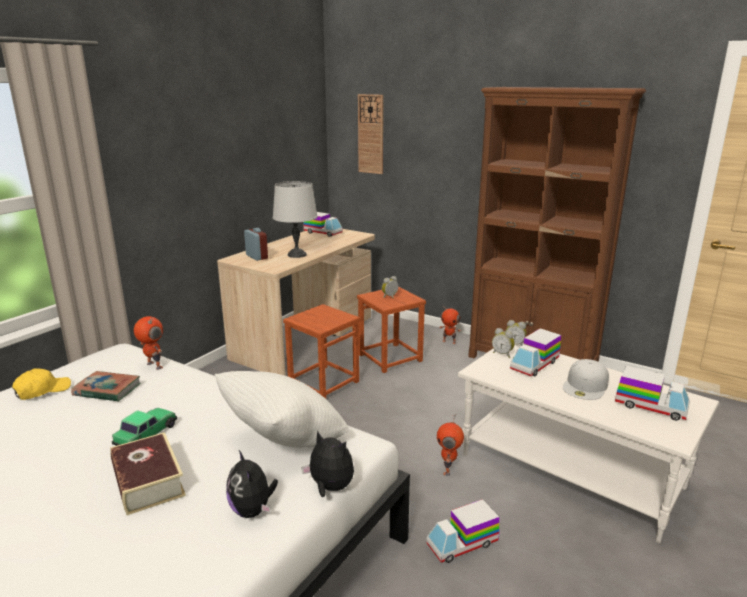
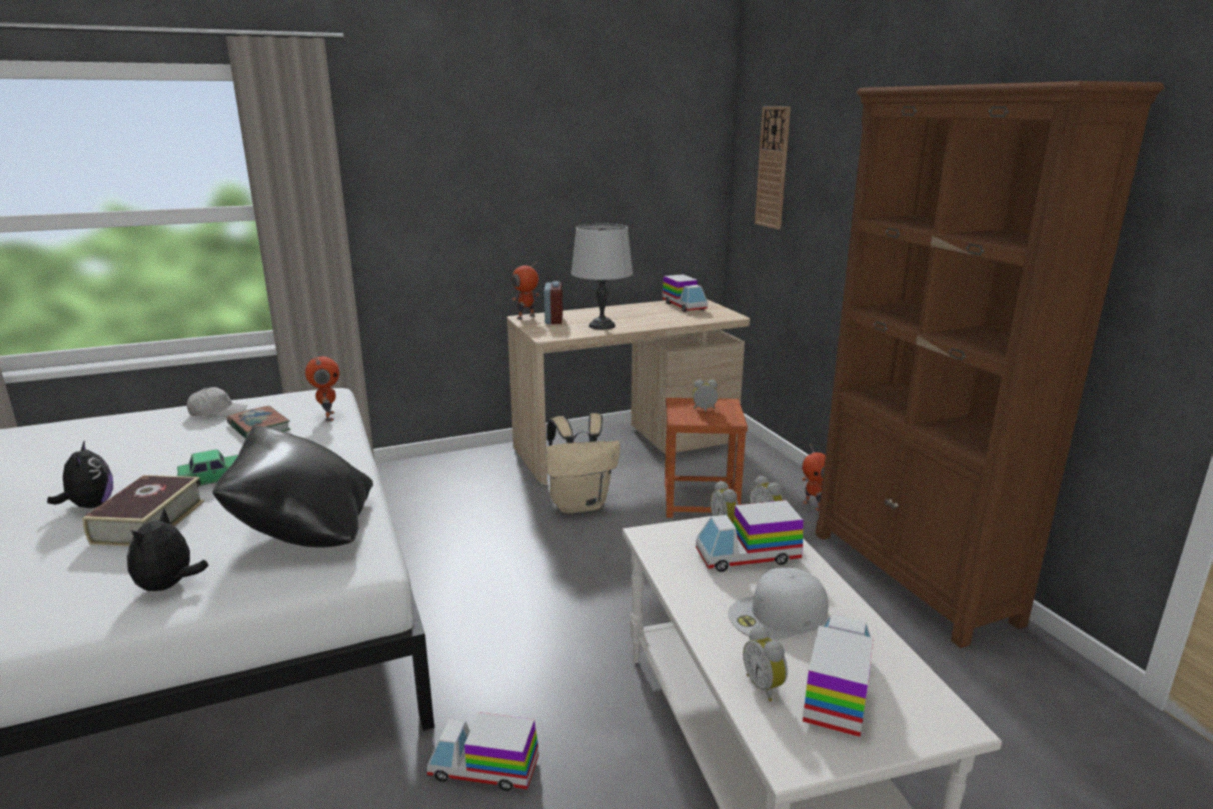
camera: 35 degrees right, 0 degrees up
yellow cap [12,368,71,400] -> white cap [187,387,247,417]
white pillow [215,371,350,448] -> black pillow [213,425,373,547]
brown stool [283,304,360,399] -> beige backpack [546,413,620,514]
plush toy [301,431,354,497] -> plush toy moved to [47,440,113,508]
toy robot [437,414,464,476] -> toy robot moved to [511,261,540,320]
toy truck [615,366,690,421] -> toy truck turned 135 degrees counterclockwise [802,614,874,737]
none -> alarm clock [743,626,788,702]

